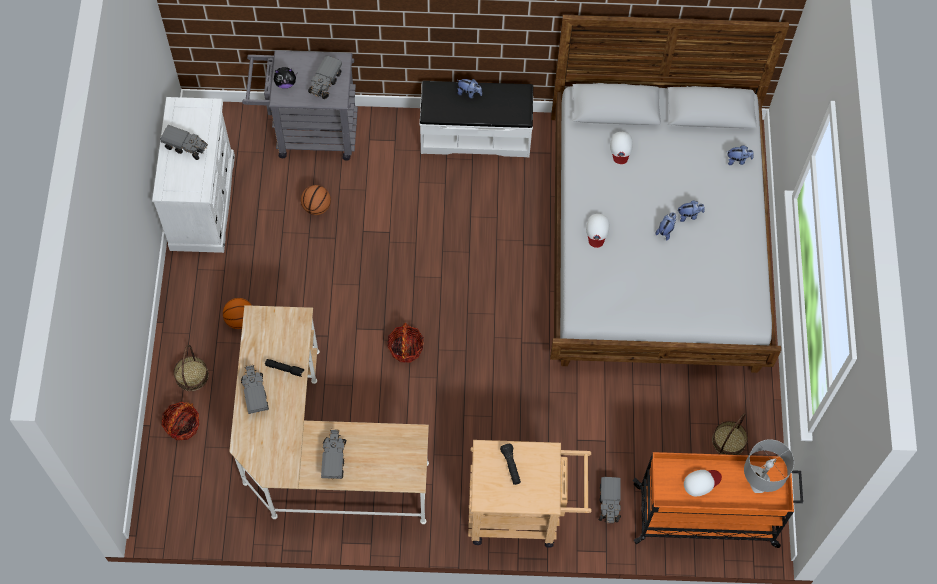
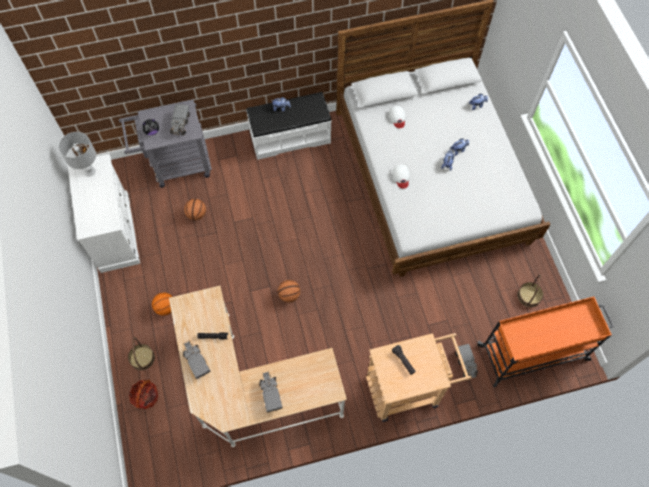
camera: 15 degrees left, 0 degrees up
toy truck [160,125,208,160] -> none
basket [387,323,424,363] -> basketball [278,280,300,303]
white cap [684,470,722,496] -> none
grey table lamp [744,439,794,493] -> grey table lamp moved to [59,132,96,177]

